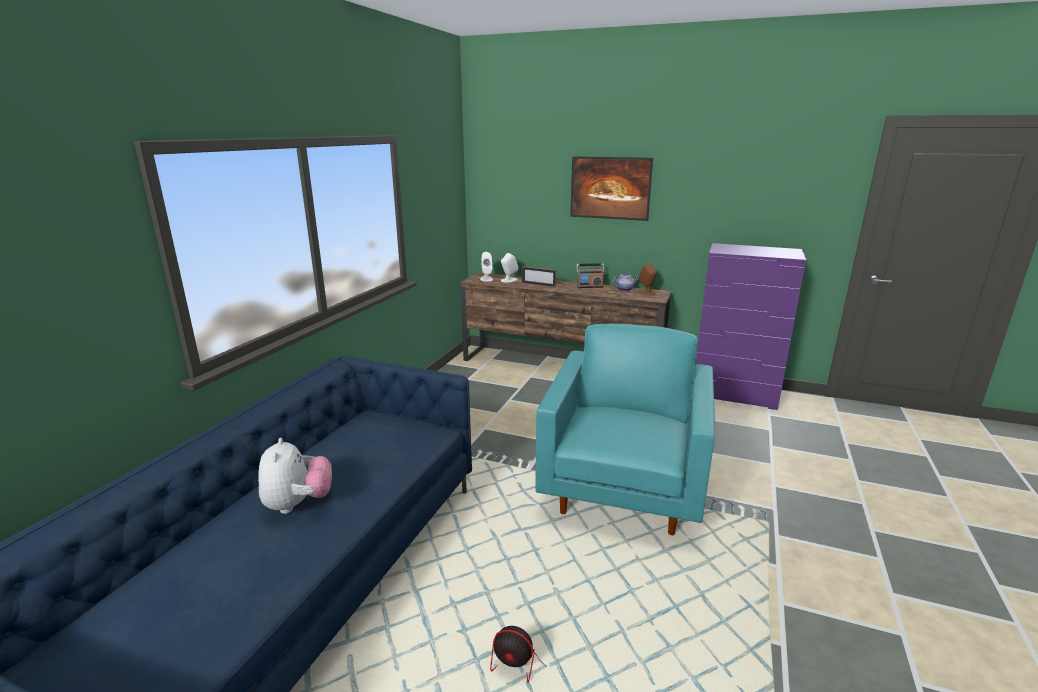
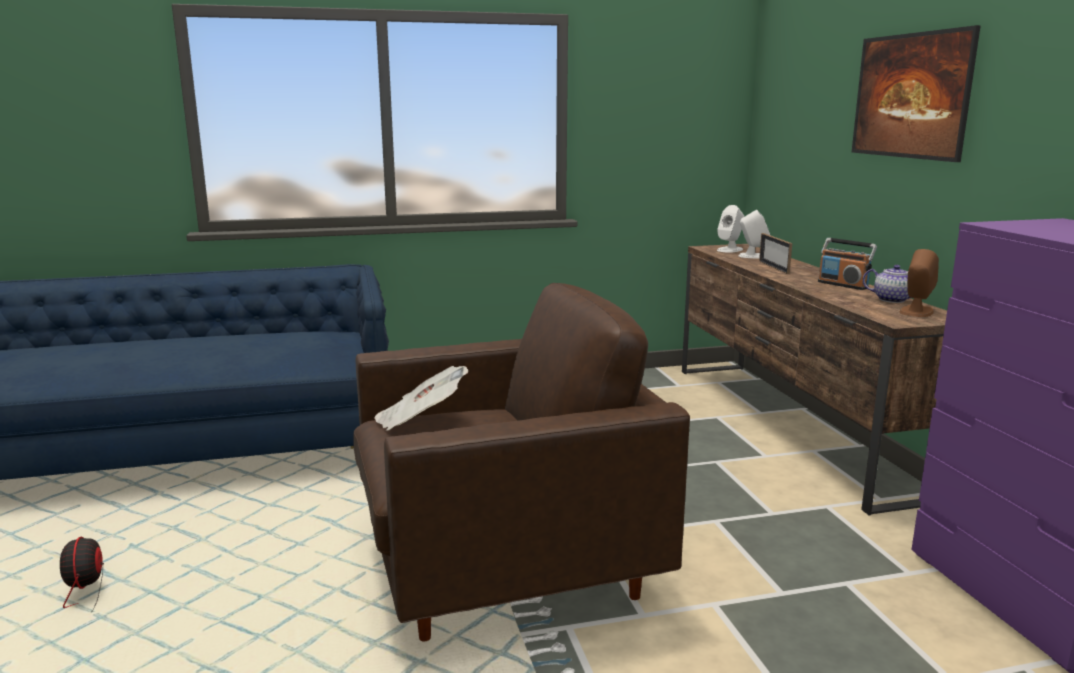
camera: 55 degrees right, 5 degrees down
plush toy [258,438,332,514] -> none
turquoise armchair [535,324,715,535] -> brown armchair [353,283,690,642]
none -> newspaper [374,366,468,431]

